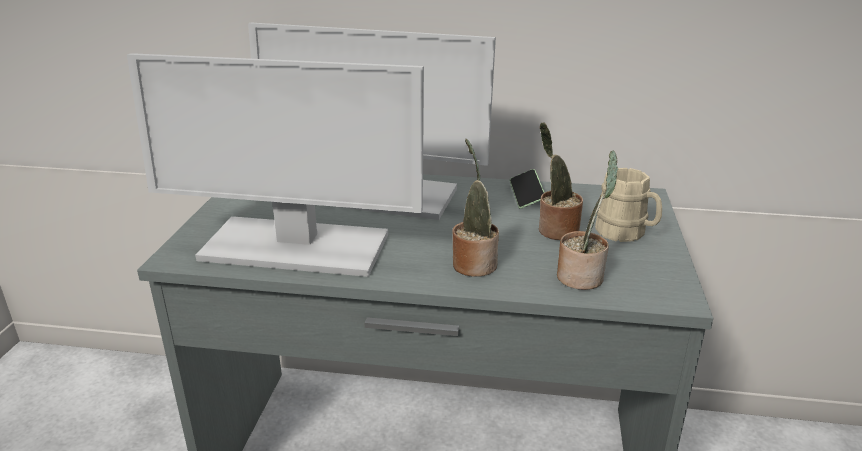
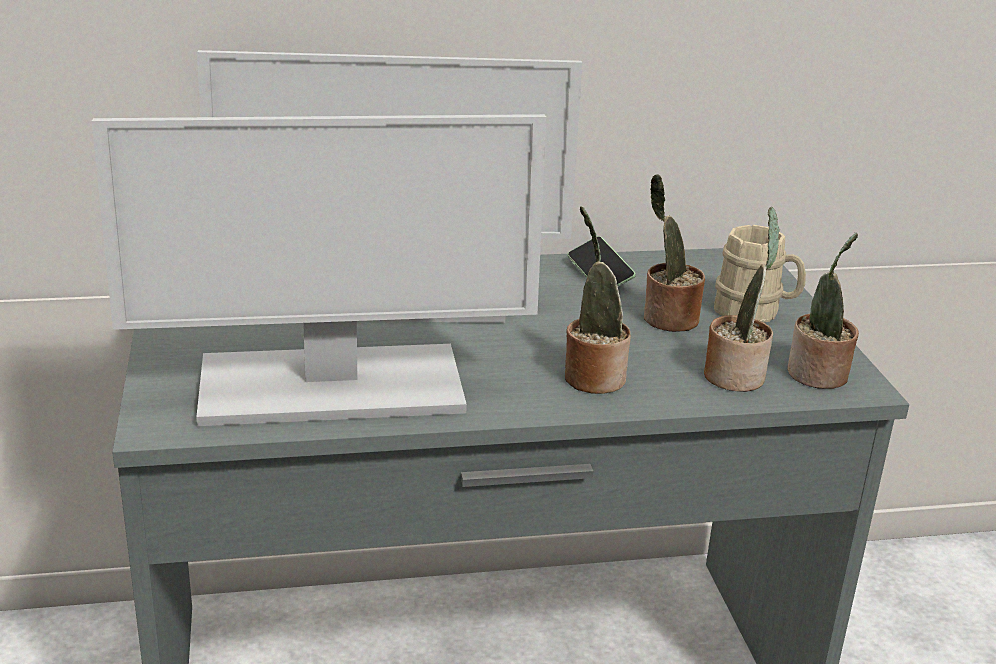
camera: 20 degrees left, 0 degrees up
none -> potted plant [787,233,859,389]

